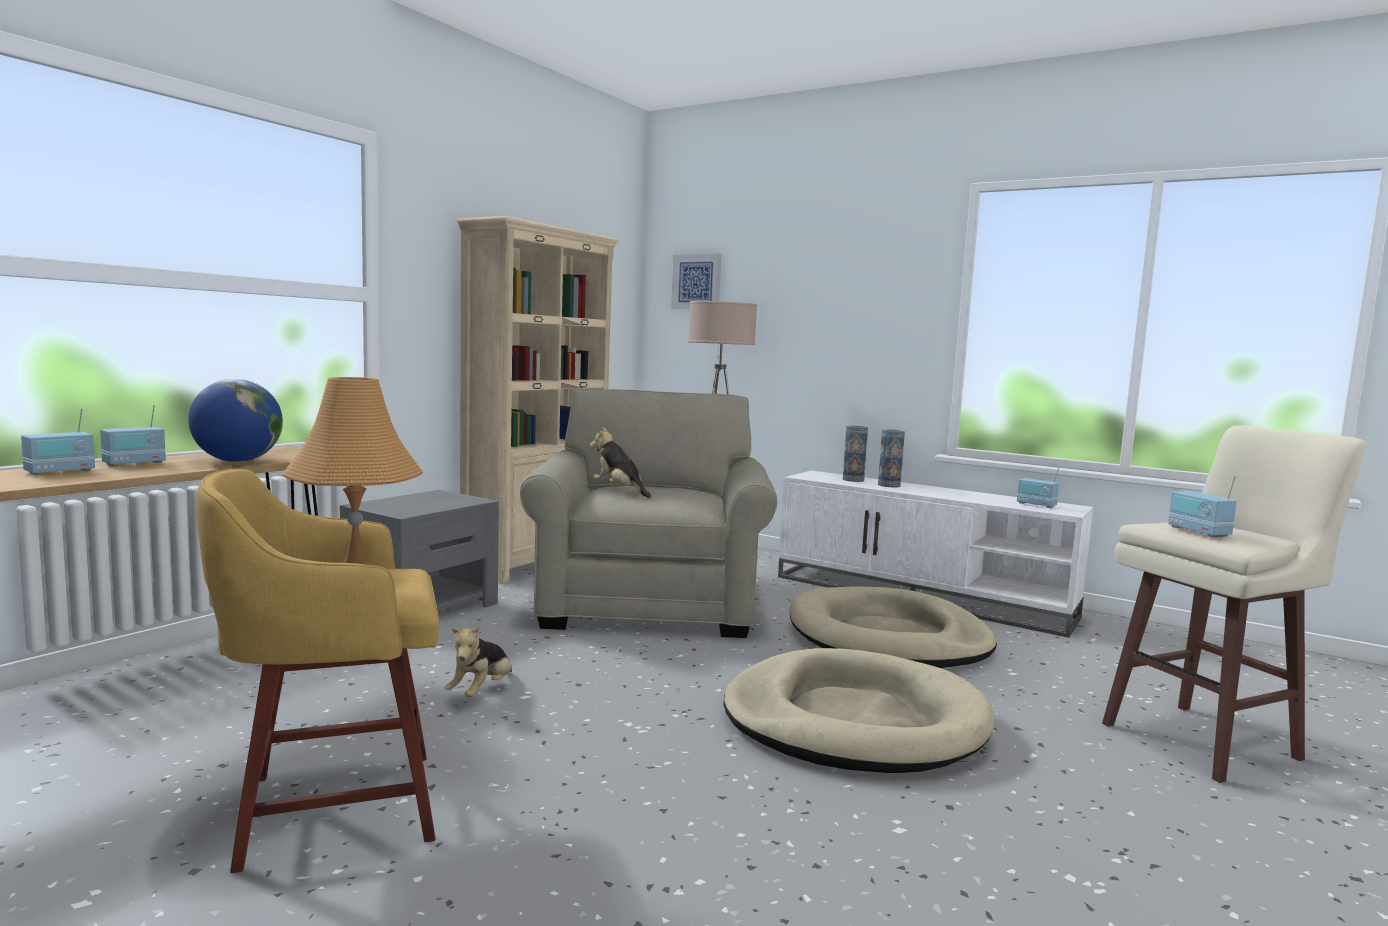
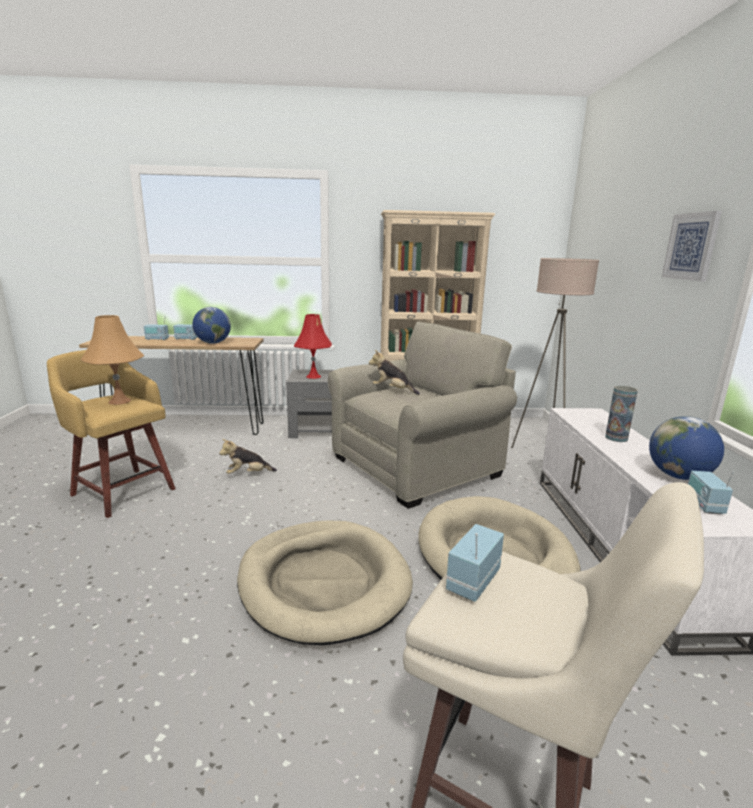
camera: 55 degrees right, 10 degrees up
plush toy [590,427,651,498] -> plush toy turned 75 degrees counterclockwise [369,350,420,395]
picture [671,254,721,309] -> picture moved to [662,211,722,281]
vase [843,426,868,482] -> none
none -> red table lamp [294,314,332,379]
none -> globe [649,416,724,480]

